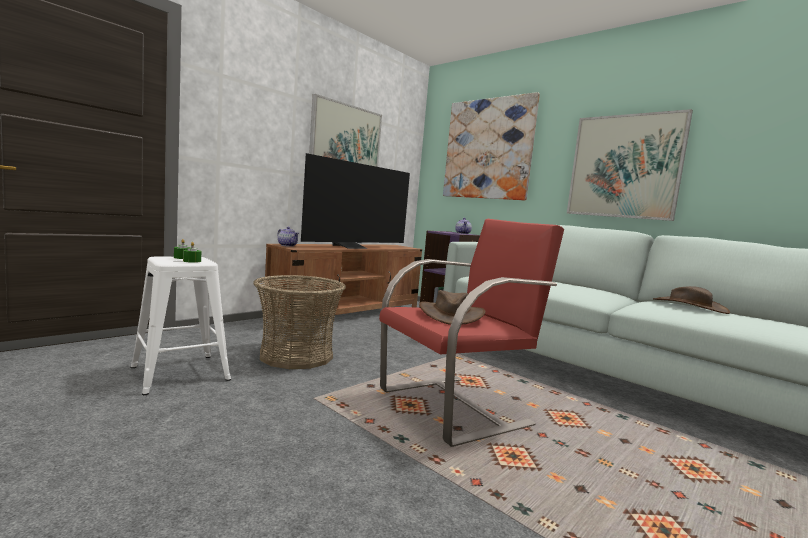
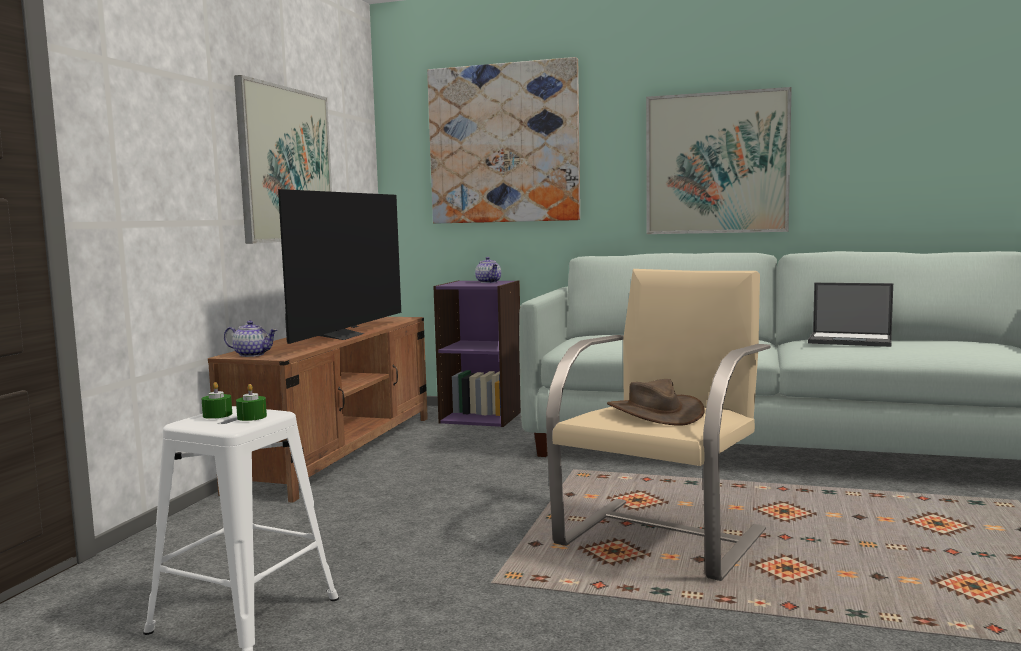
camera: 25 degrees left, 0 degrees up
basket [254,275,346,369] -> none
red armchair [379,219,564,447] -> beige armchair [546,269,770,581]
brown hat [653,286,730,314] -> laptop [808,283,893,347]

